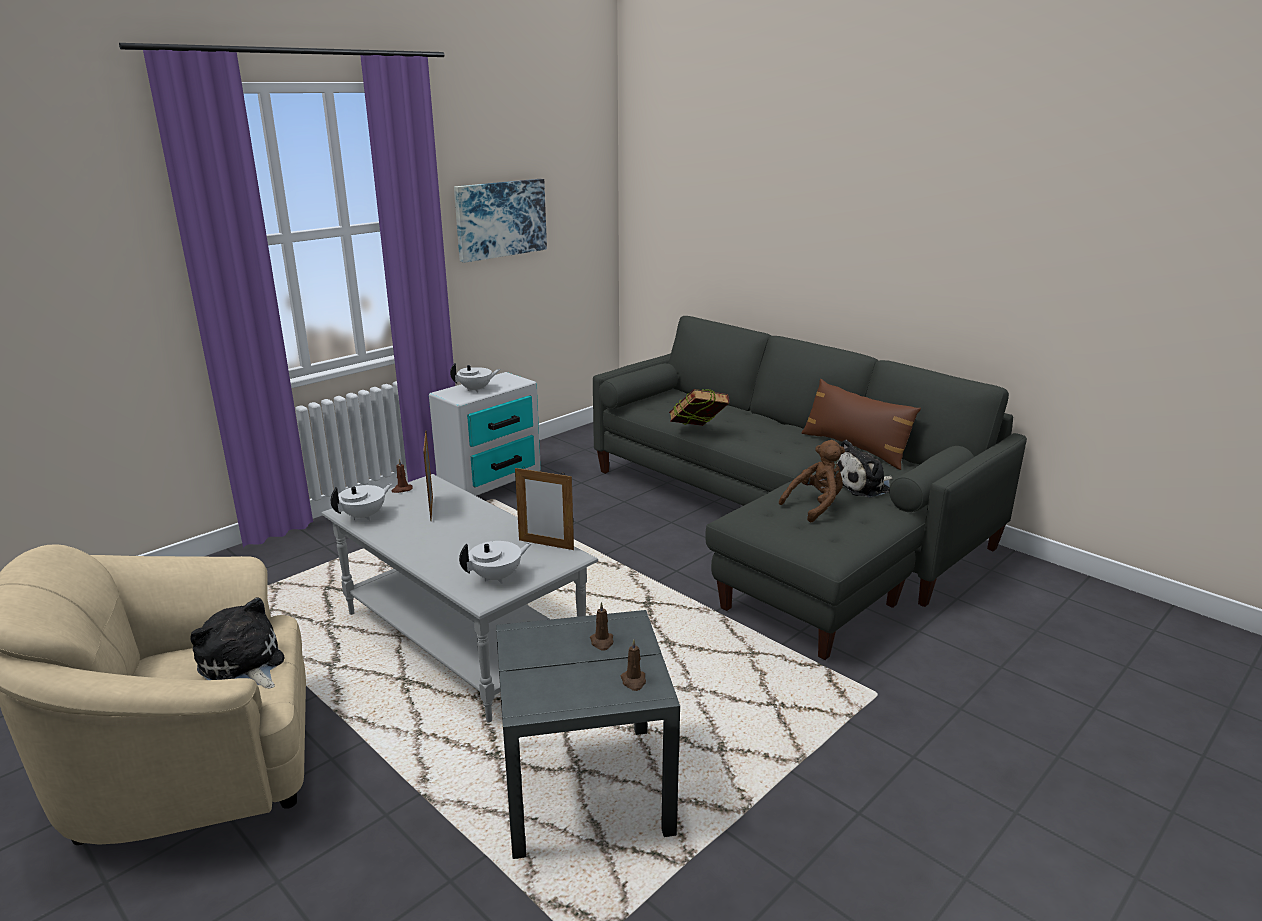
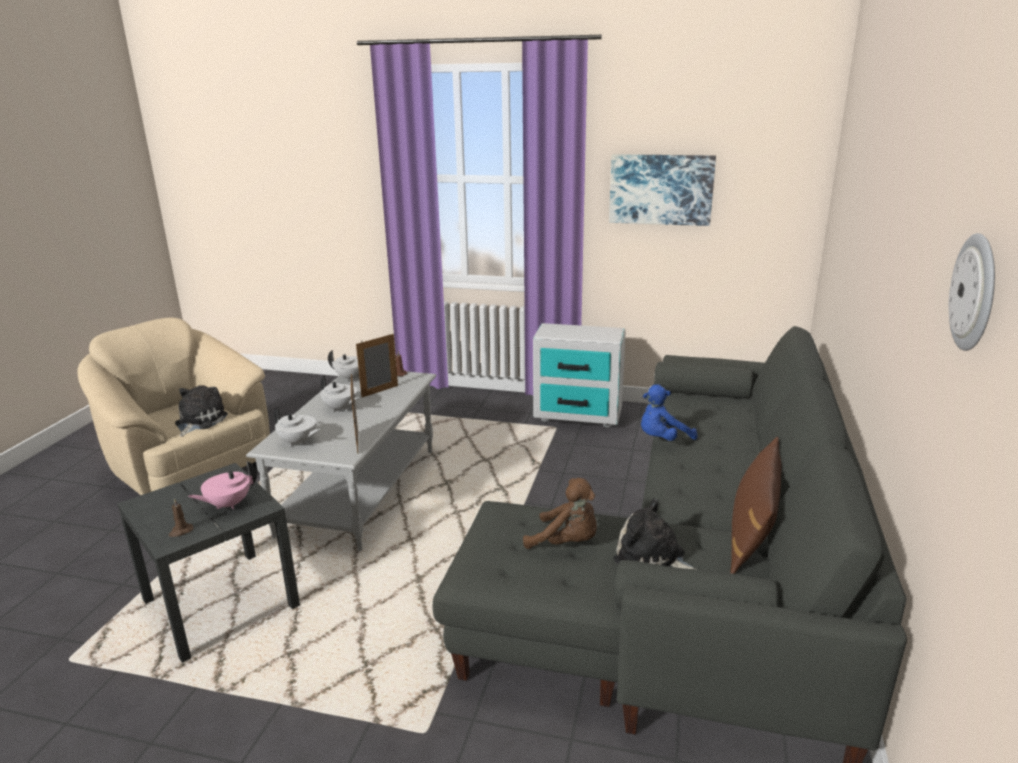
camera: 60 degrees right, 0 degrees up
white teapot [450,363,501,393] -> white teapot moved to [320,375,359,412]
brown candle [590,602,613,651] -> pink teapot [188,461,257,509]
book [669,389,729,426] -> blue plush toy [641,384,698,441]
none -> wall clock [949,233,995,351]

